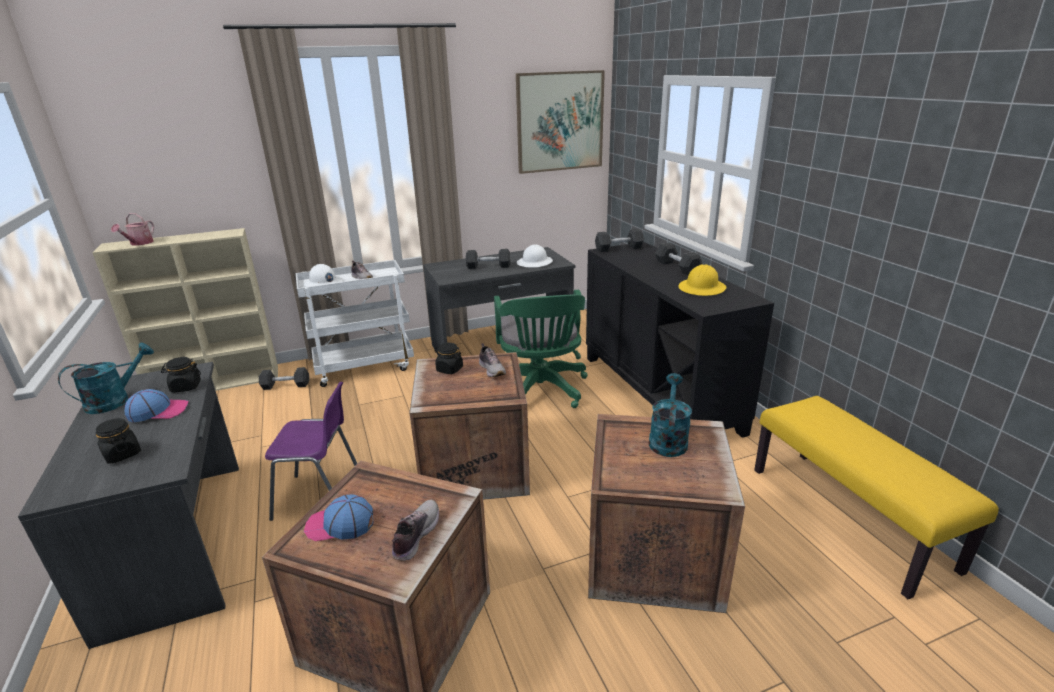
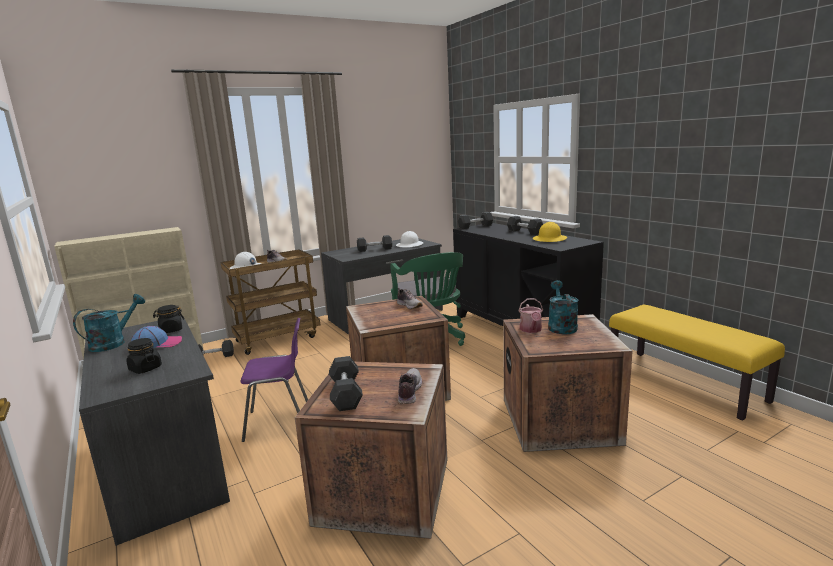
camera: 10 degrees left, 10 degrees down
watering can [111,213,154,246] -> watering can moved to [518,298,543,333]
white cart [296,260,414,387] -> brown cart [221,249,320,355]
cap [304,494,374,541] -> grey dumbbell [329,356,363,411]
black jar [434,343,463,374] -> none
picture [516,70,605,174] -> none

